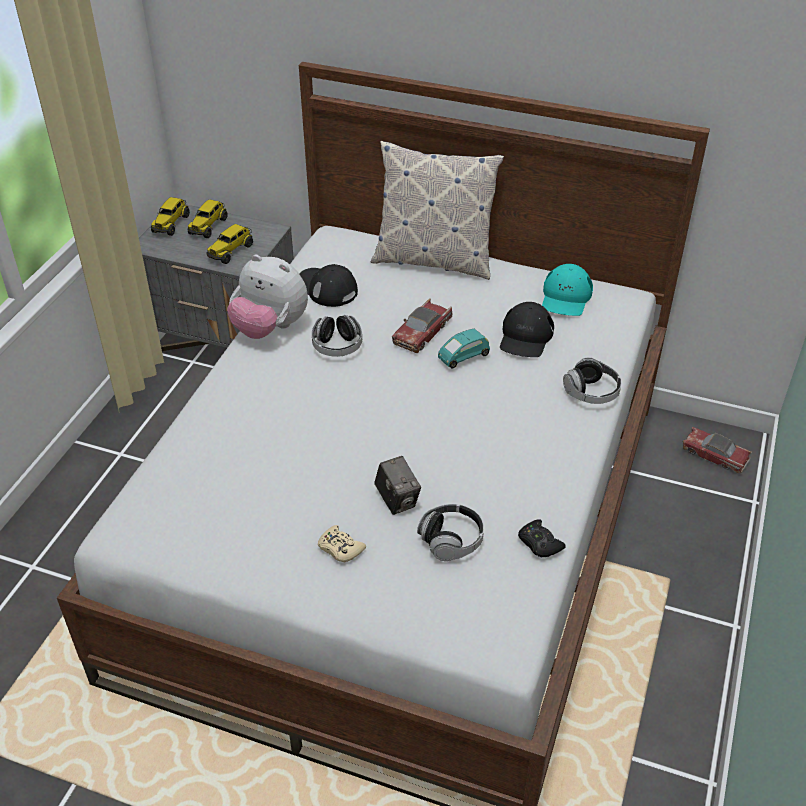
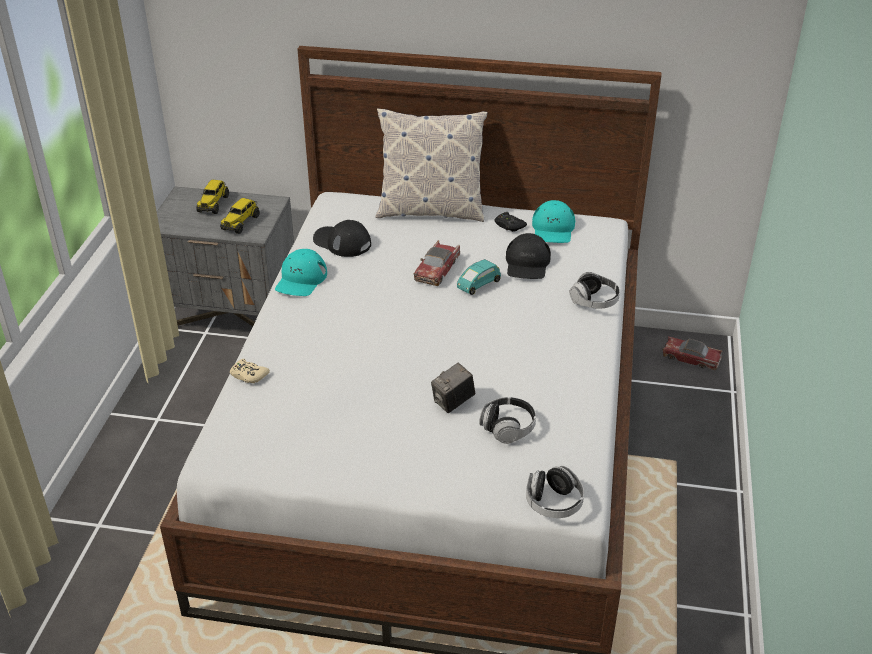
camera: 10 degrees left, 5 degrees down
toy truck [151,197,190,236] -> none
plush toy [227,255,308,339] -> turquoise cap [275,249,327,296]
headphones [312,315,362,357] -> headphones moved to [526,466,584,518]
beige game controller [318,525,366,562] -> beige game controller moved to [230,359,270,383]
camera [374,456,421,515] -> camera turned 90 degrees clockwise [431,363,475,413]
black game controller [518,519,566,558] -> black game controller moved to [494,212,527,232]

